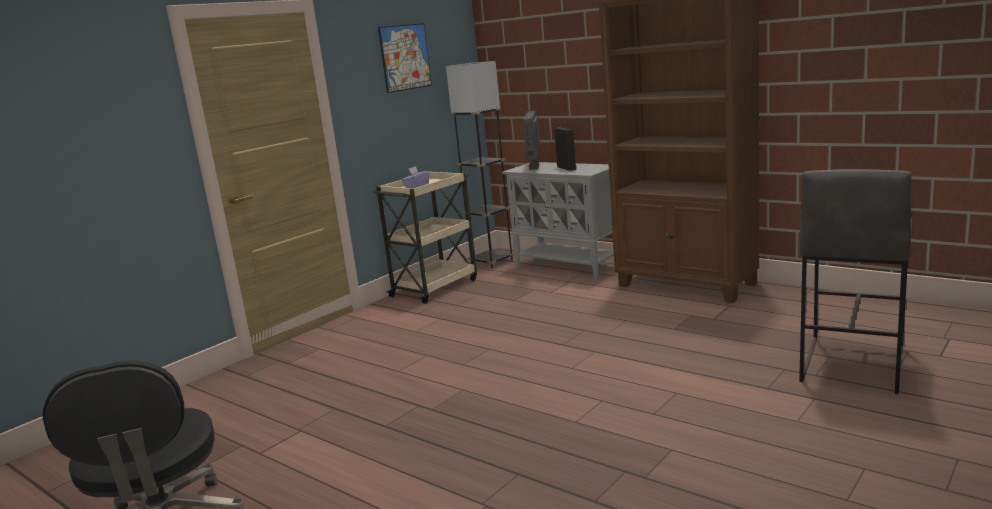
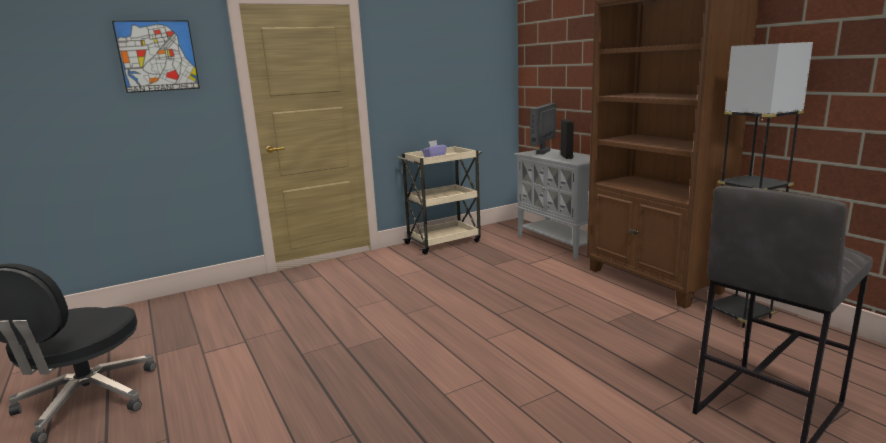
camera: 20 degrees right, 0 degrees up
picture [378,23,432,93] -> picture moved to [112,20,200,93]
grey floor lamp [446,61,514,268] -> grey floor lamp moved to [706,42,813,328]

